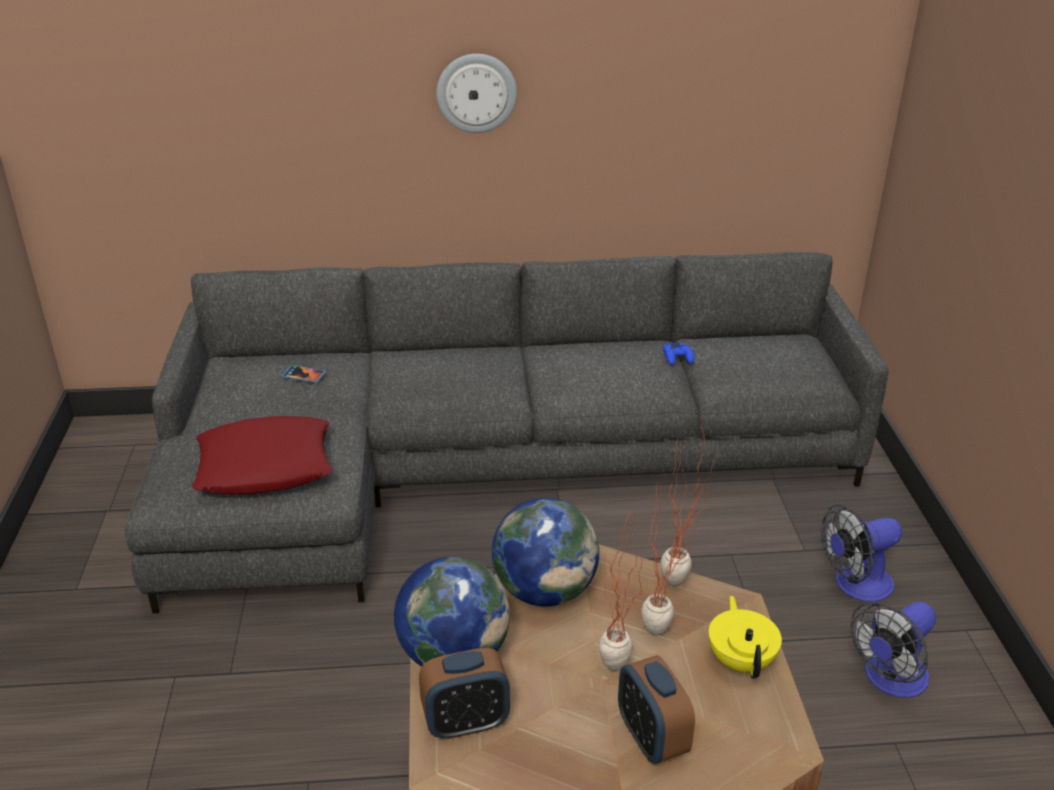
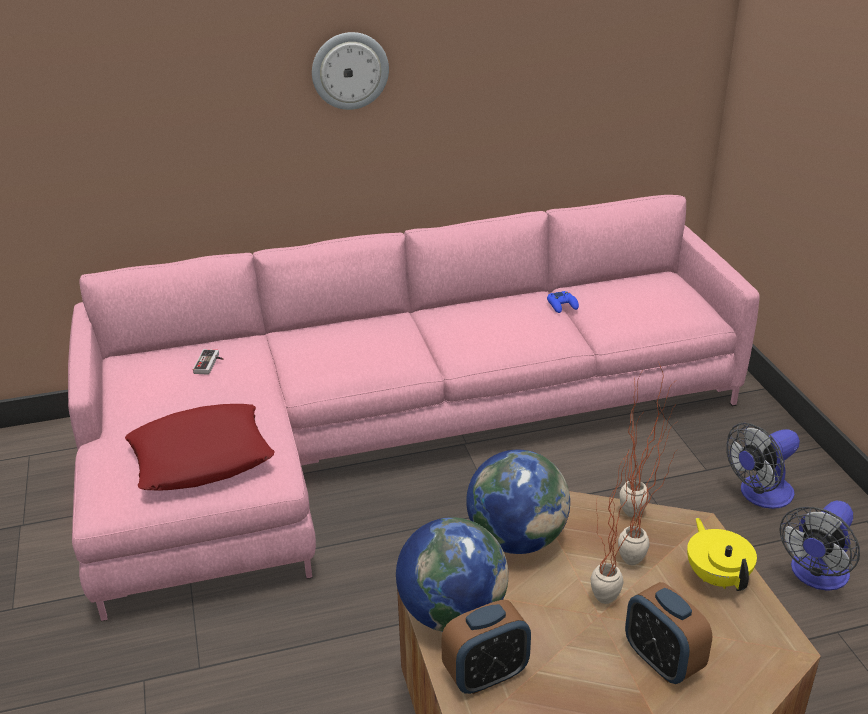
camera: 10 degrees left, 0 degrees up
grey sofa [125,252,888,614] -> pink sofa [68,195,760,621]
phone [281,365,326,383] -> game controller [193,349,223,375]

